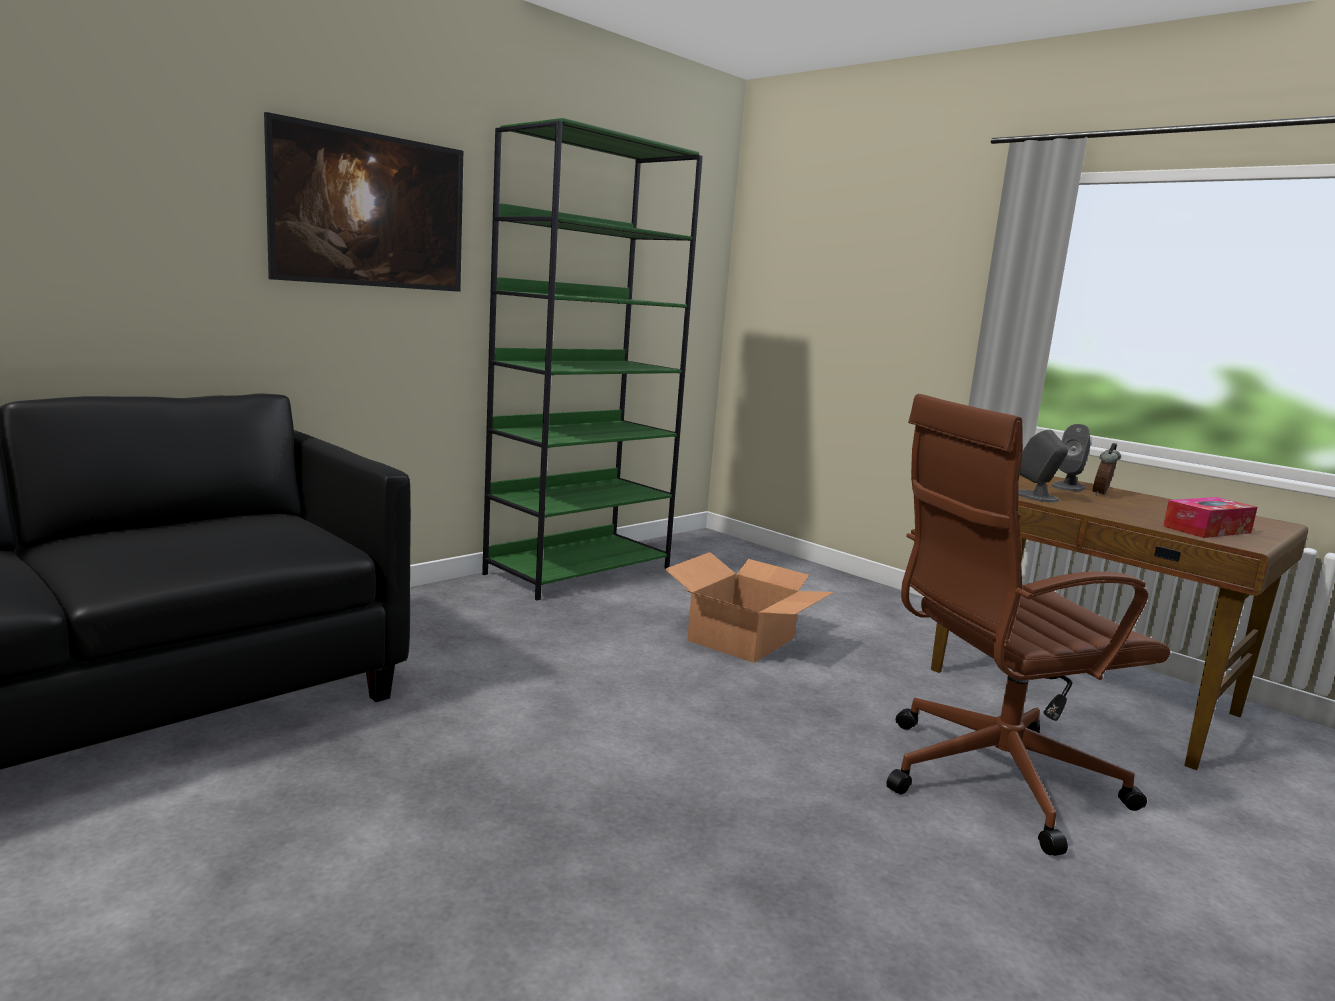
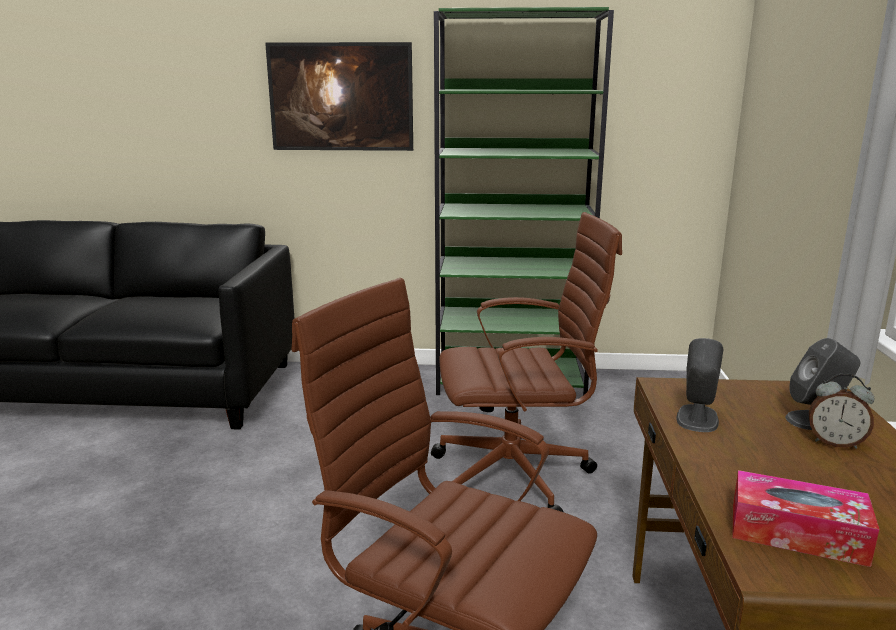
camera: 50 degrees right, 5 degrees up
cardboard box [665,552,834,663] -> brown office chair [431,212,622,512]
alarm clock [1093,443,1121,495] -> alarm clock turned 150 degrees counterclockwise [809,373,874,449]

